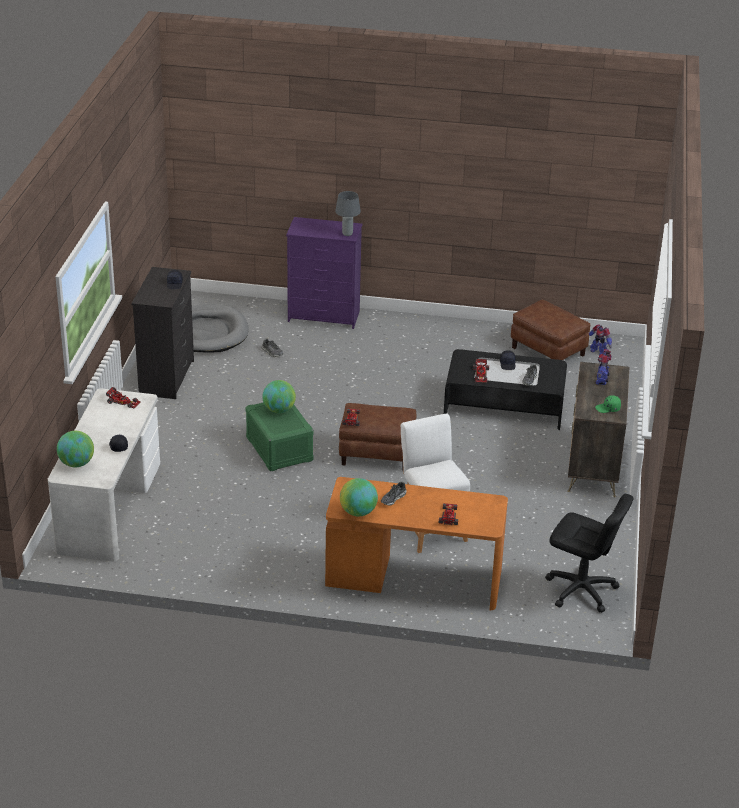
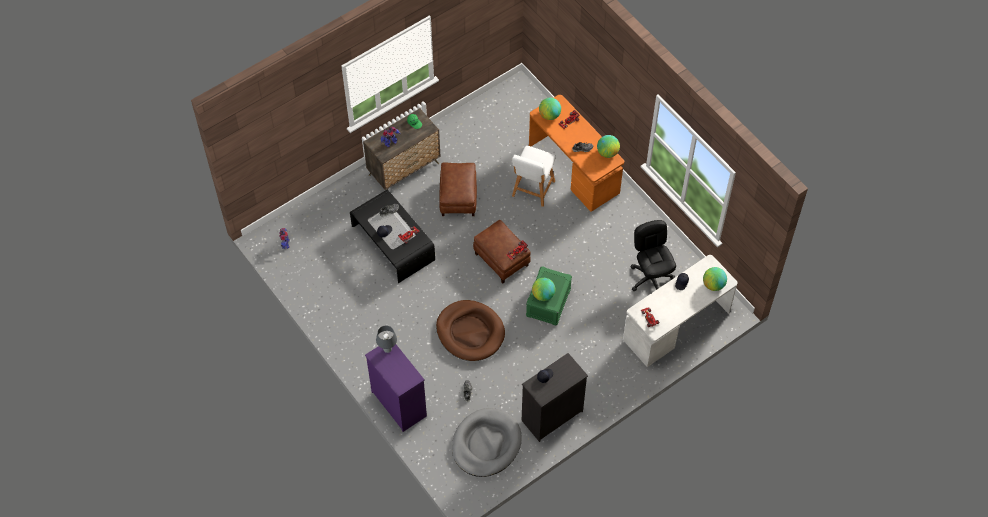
camera: 135 degrees left, 25 degrees up
brown ottoman [511,299,590,360] -> brown ottoman moved to [439,163,477,216]
black office chair [545,494,633,613] -> black office chair moved to [630,220,676,291]
none -> brown dog bed [436,300,505,361]
none -> globe [539,98,561,120]

